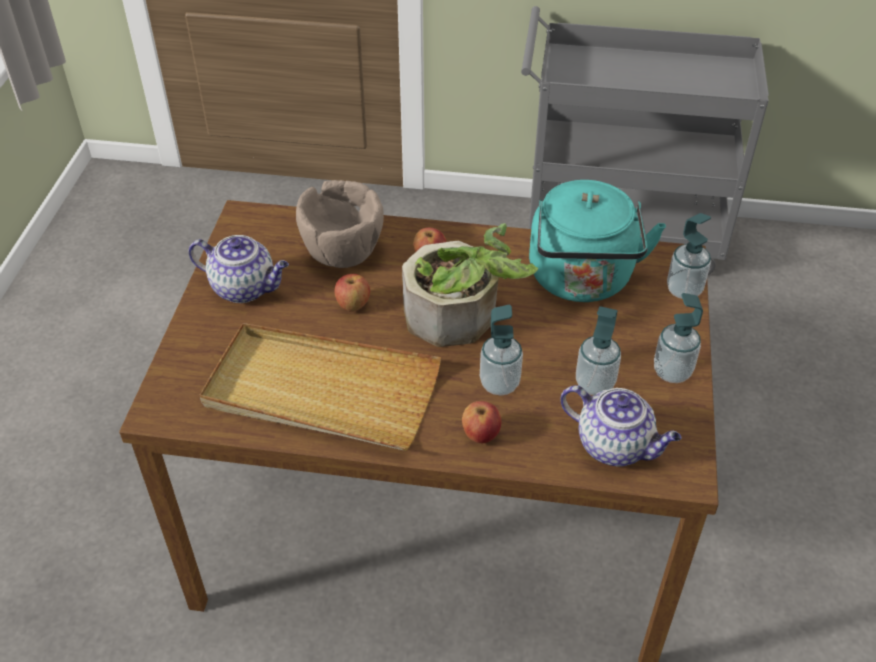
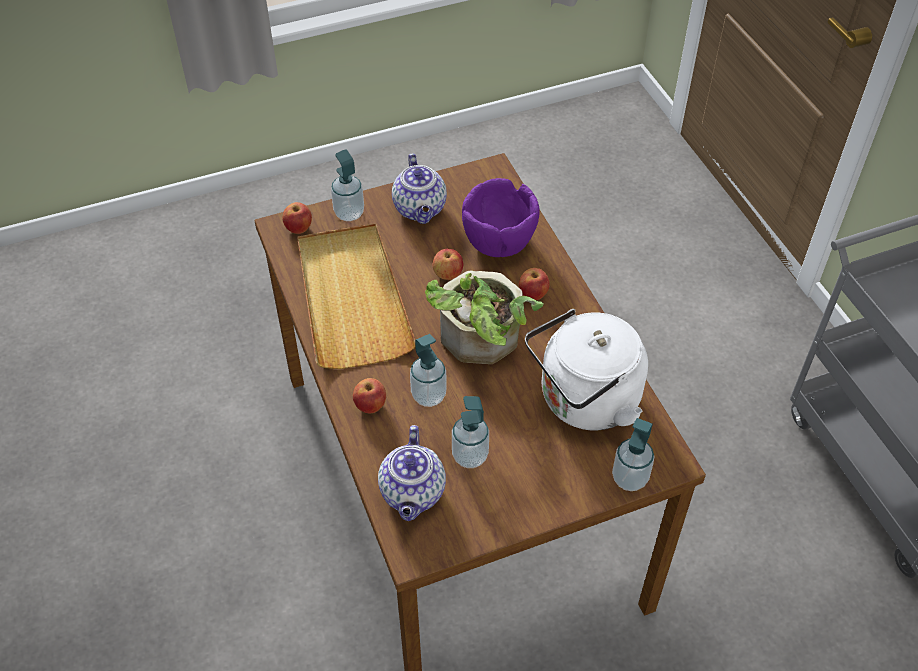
camera: 60 degrees right, 5 degrees up
brown bowl [296,180,384,268] -> purple bowl [462,178,540,257]
turquoise kettle [529,180,666,302] -> white kettle [525,309,648,430]
soap dispenser [654,293,703,383] -> soap dispenser moved to [331,150,364,221]
none -> apple [282,202,312,234]

